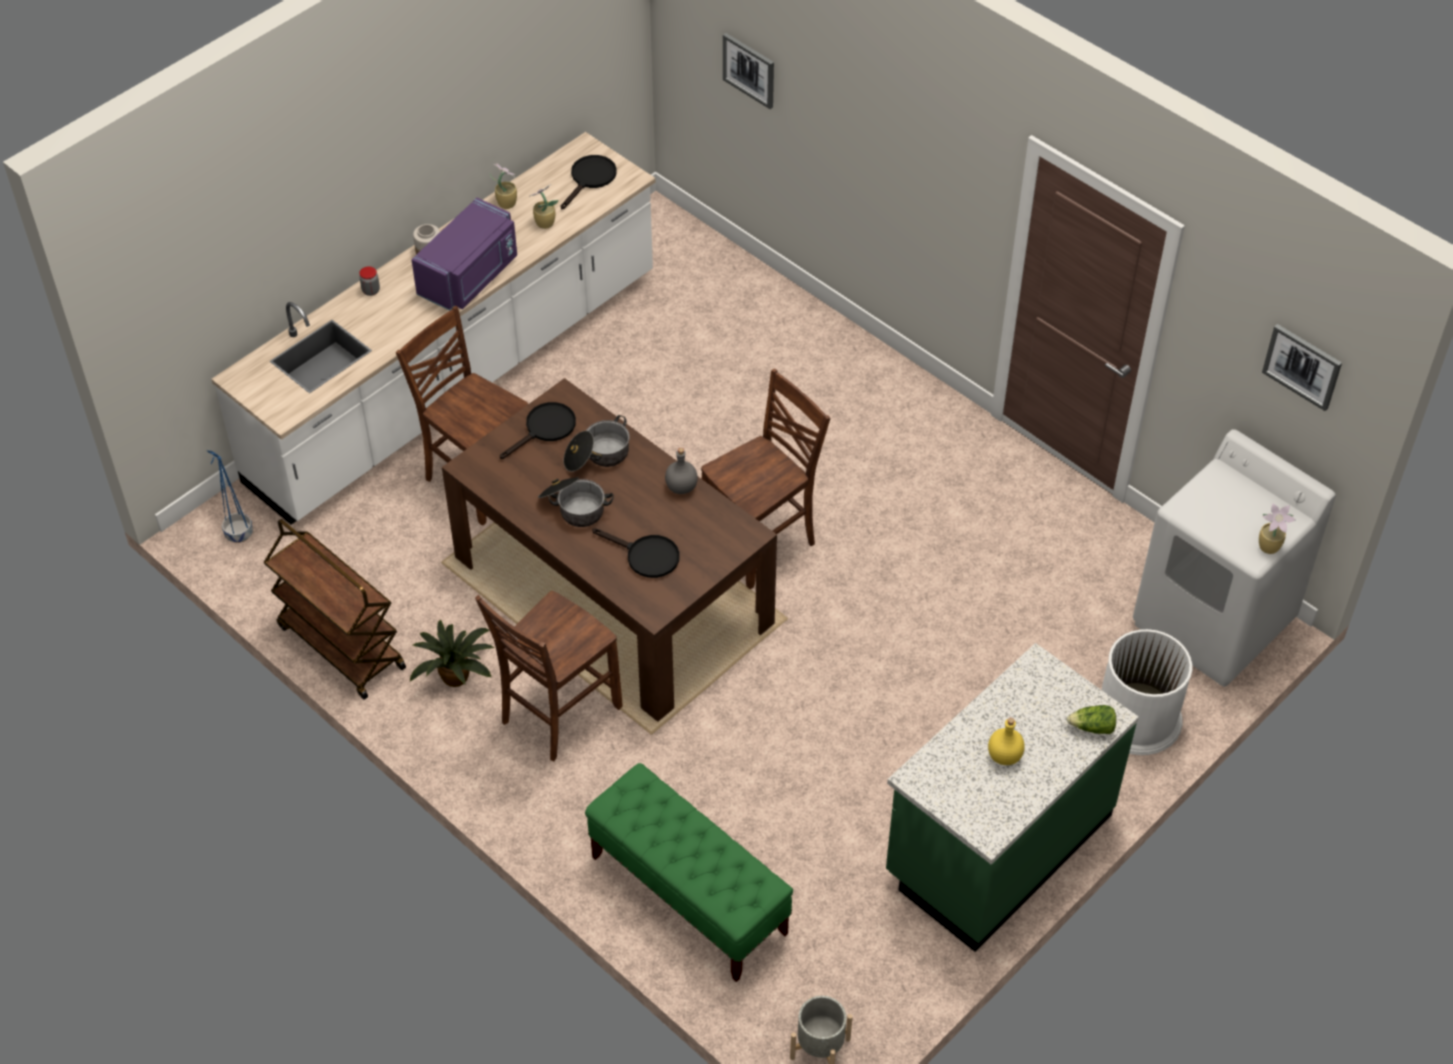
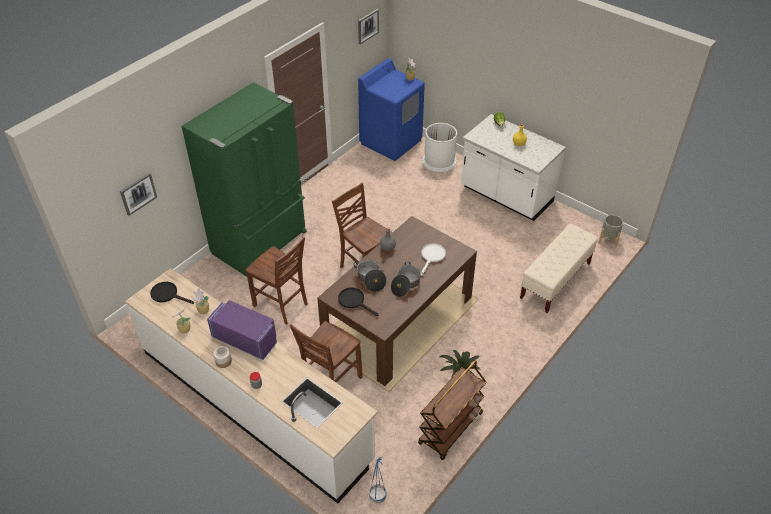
camera: 95 degrees left, 5 degrees down
brown chair [475,591,623,761] -> brown chair moved to [246,236,308,325]
green bench [585,763,793,982] -> beige bench [520,224,598,313]
black frying pan [592,528,680,578] -> white frying pan [421,243,446,276]
green counter [886,643,1139,952] -> white counter [461,114,566,221]
white washing machine [1133,429,1336,687] -> blue washing machine [358,58,425,161]
none -> green fridge [182,82,307,277]

